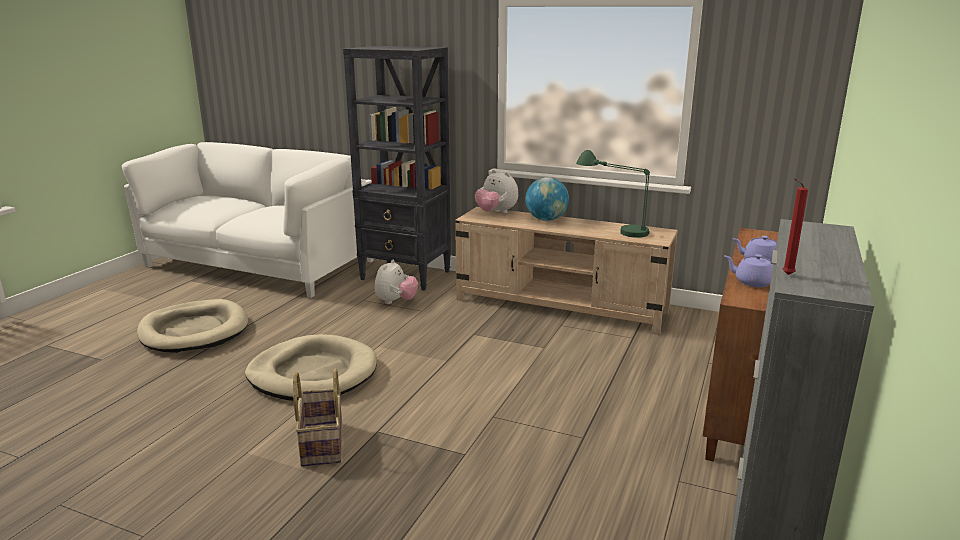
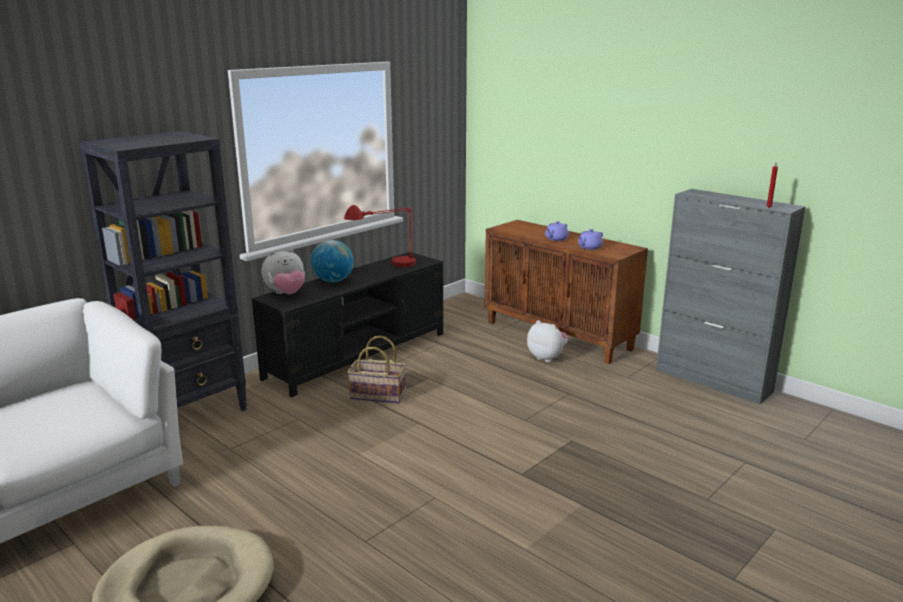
camera: 70 degrees left, 0 degrees up
beige dog bed [245,334,377,401] -> none
basket [293,369,342,467] -> basket moved to [347,336,406,404]
plush toy [375,260,418,304] -> plush toy moved to [527,320,568,362]
beige tv stand [455,207,678,335] -> black tv stand [252,252,443,397]
green table lamp [576,150,650,238] -> red table lamp [344,205,416,267]

